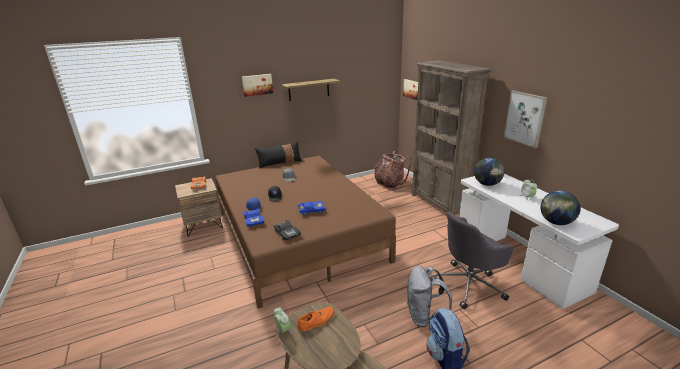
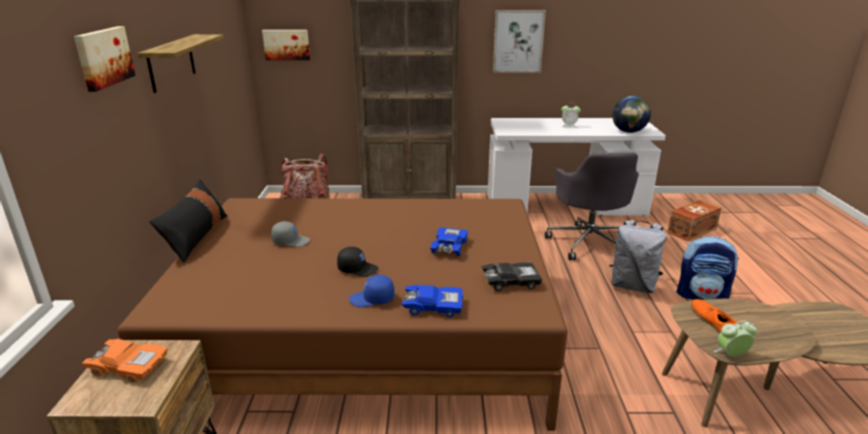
camera: 65 degrees left, 0 degrees up
globe [474,158,504,186] -> none
none -> brown storage box [667,200,721,241]

